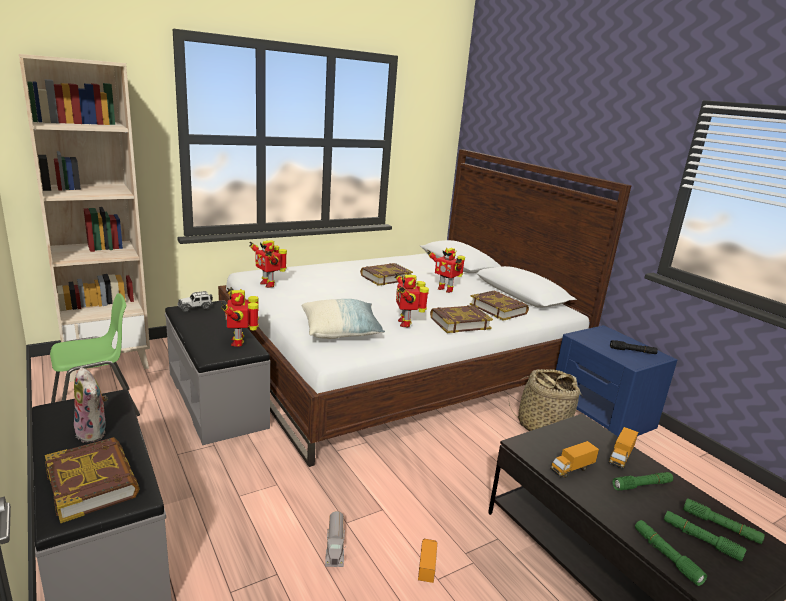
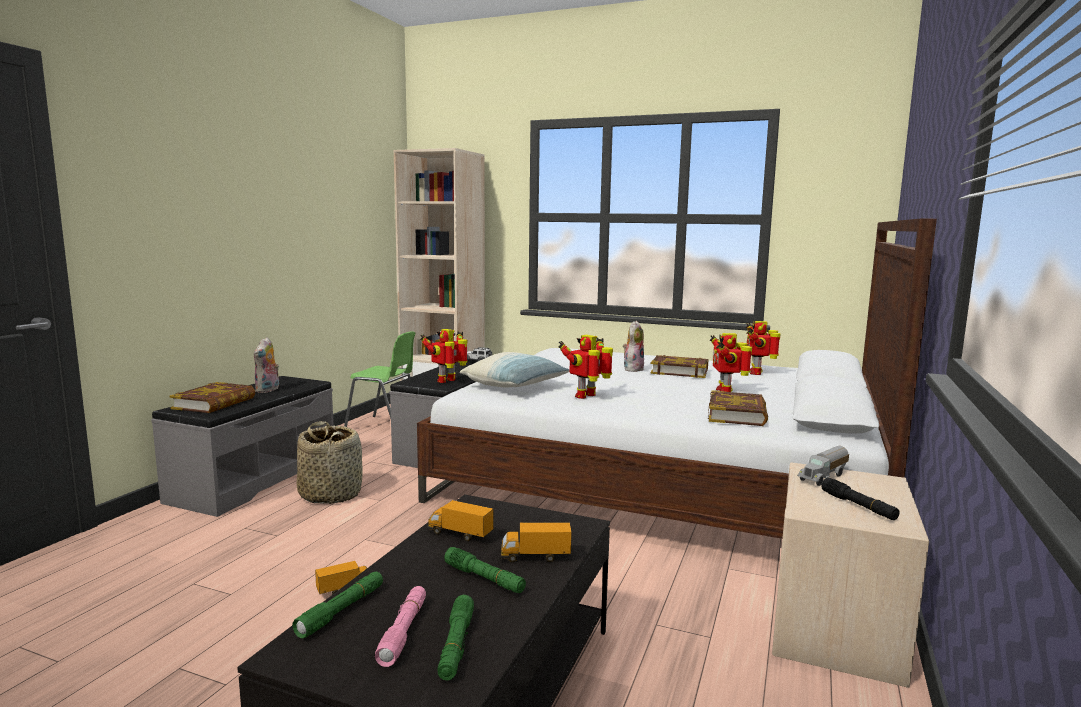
camera: 55 degrees right, 10 degrees down
toy robot [249,240,287,288] -> toy robot moved to [745,321,781,375]
toy truck [325,511,346,567] -> toy truck moved to [797,446,849,486]
book [430,305,493,333] -> none
basket [509,369,583,431] -> basket moved to [297,421,363,504]
blue nightstand [556,325,677,437] -> beige nightstand [772,463,929,688]
green flashlight [664,511,747,562] -> pink flashlight [375,586,426,667]
none -> plush toy [623,321,644,372]

